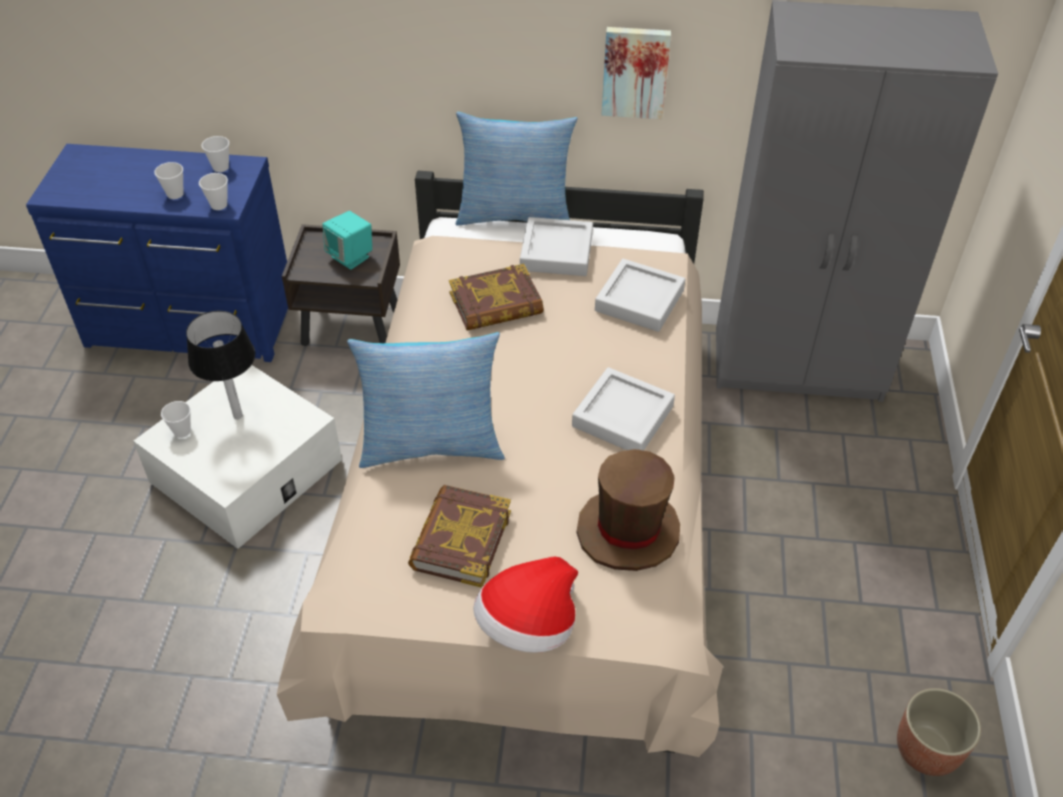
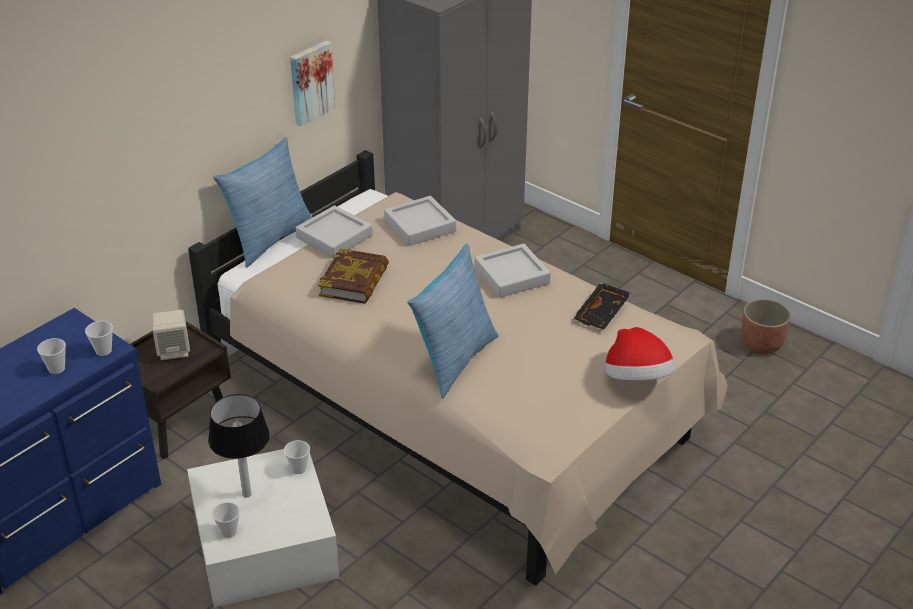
camera: 55 degrees left, 10 degrees down
cup [201,136,229,172] -> cup moved to [284,440,310,474]
turquoise speaker [322,211,372,270] -> beige speaker [153,310,190,360]
book [408,485,511,588] -> none
brown hat [577,449,680,571] -> black tray [572,282,631,329]

